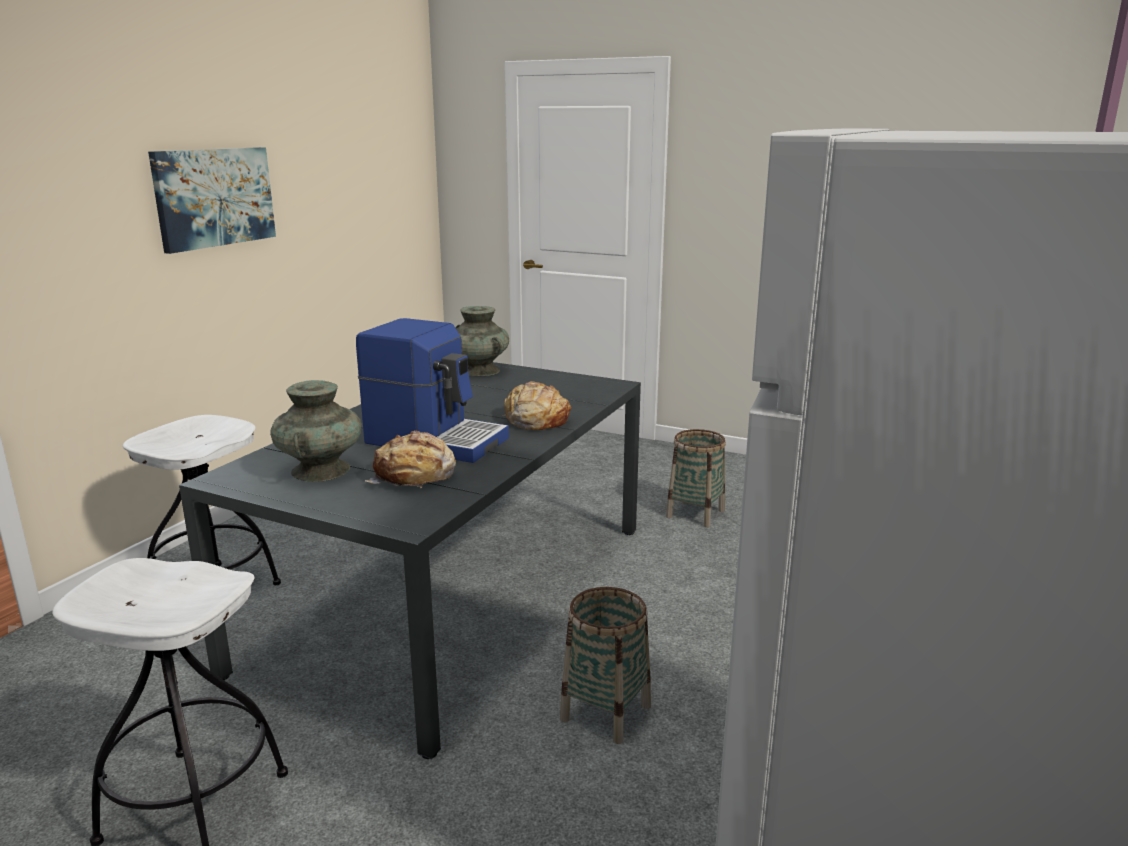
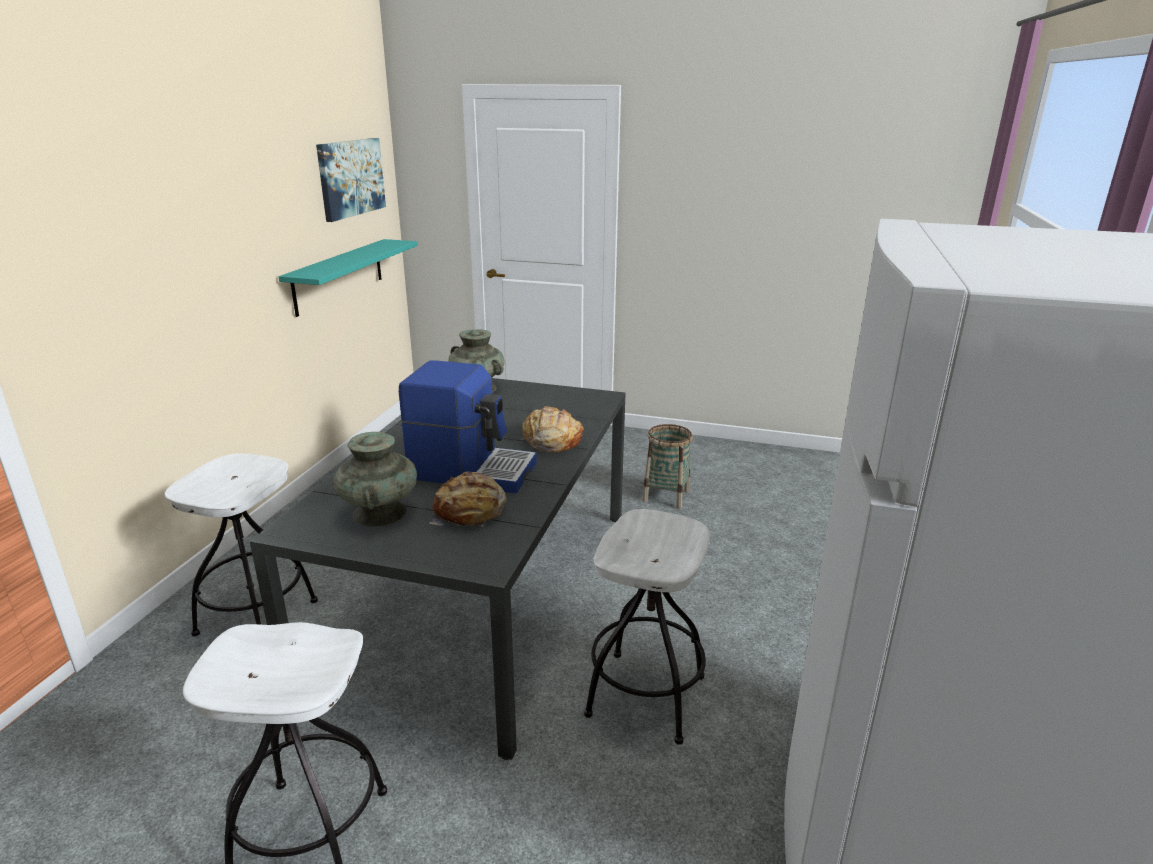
camera: 10 degrees left, 5 degrees up
picture [148,147,276,254] -> picture moved to [316,138,386,222]
basket [560,587,651,744] -> white stool [584,509,710,745]
none -> turquoise shelf [278,239,418,317]

